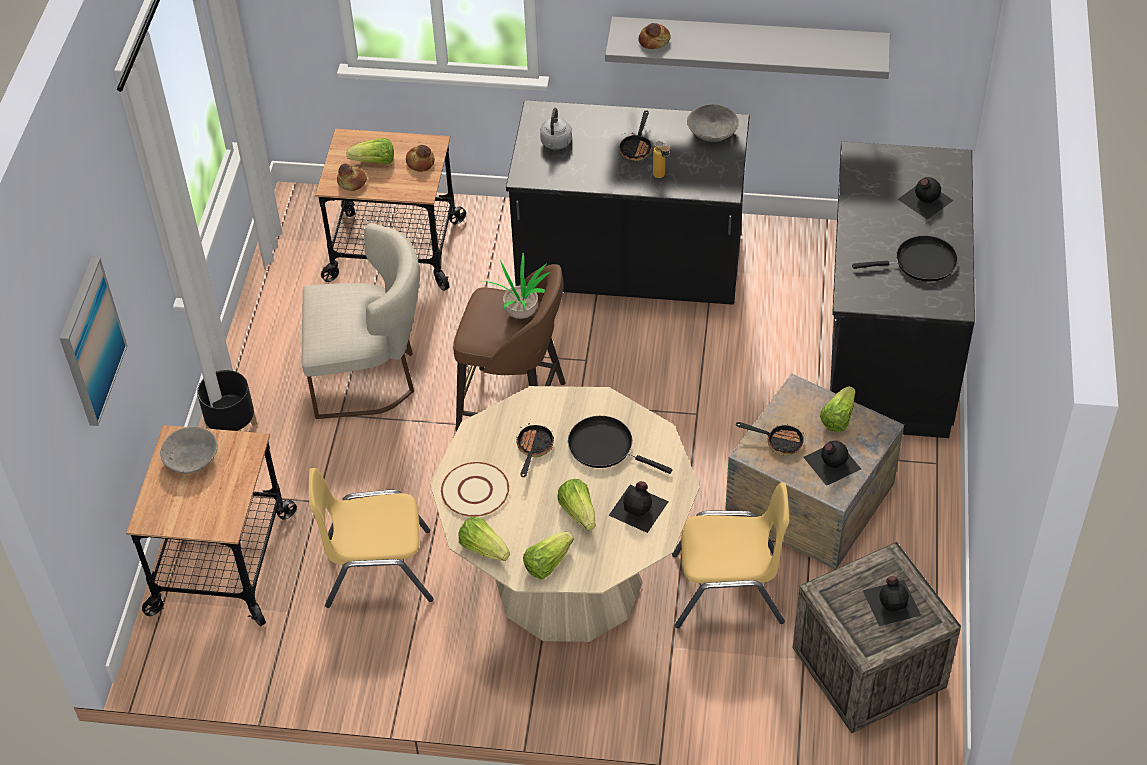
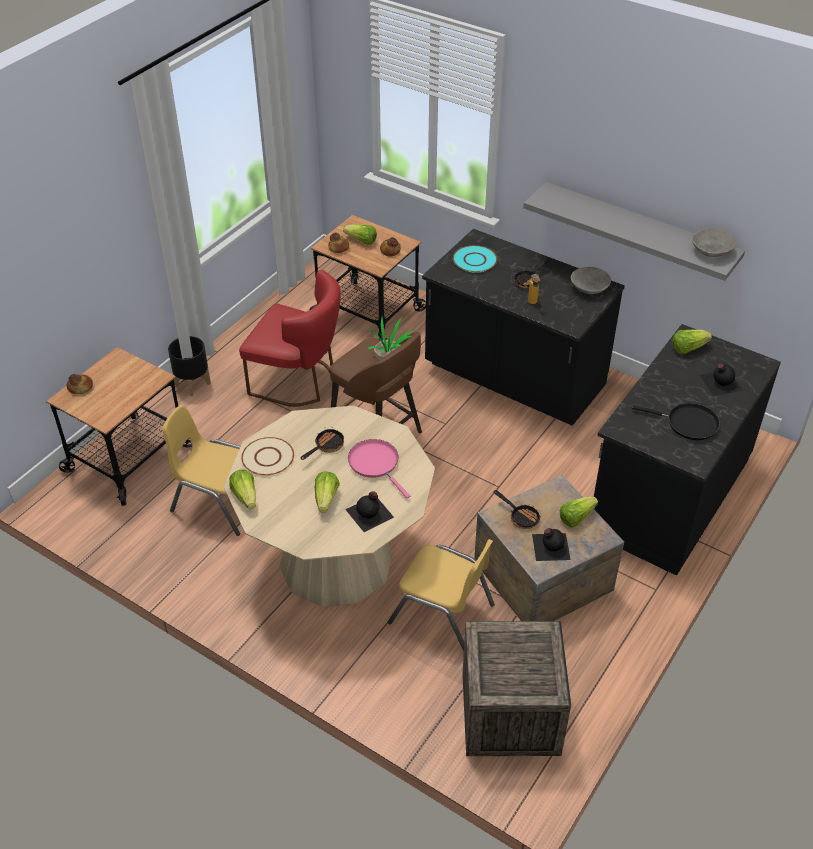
camera: 25 degrees right, 5 degrees down
picture [60,257,127,426] -> none
grey bowl [160,427,218,474] -> grey bowl moved to [692,228,736,257]
beige chair [302,223,420,419] -> red chair [239,270,341,407]
lettuce [523,532,574,579] -> lettuce moved to [672,330,712,354]
grey kettle [540,108,572,150] -> turquoise plate [453,245,497,273]
black frying pan [568,416,672,474] -> pink frying pan [348,439,410,498]
bread [638,23,671,49] -> bread moved to [67,374,93,394]
black bottle [863,576,921,626] -> none

